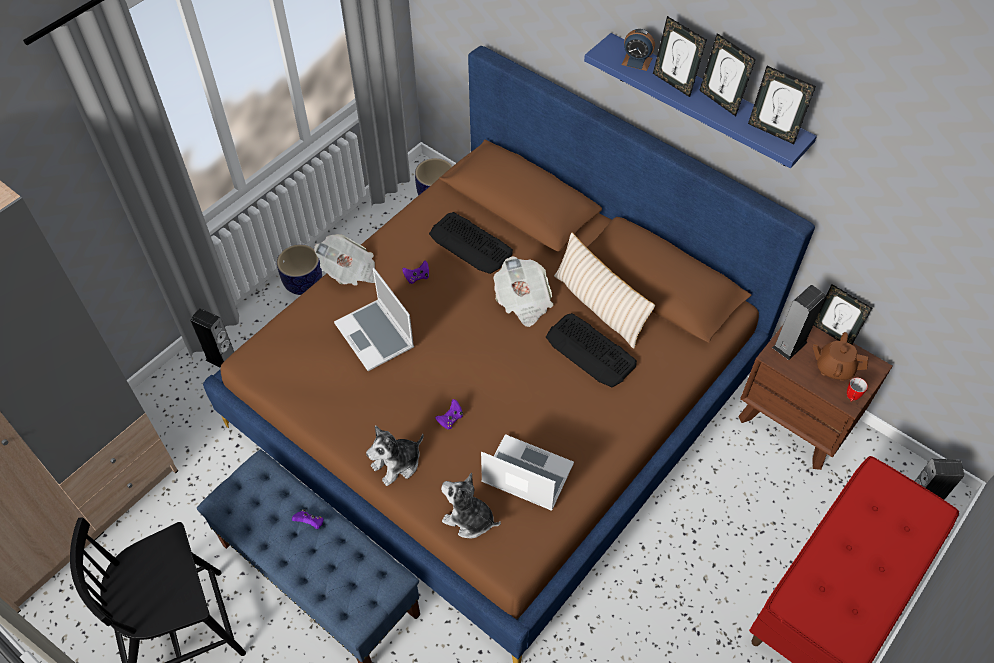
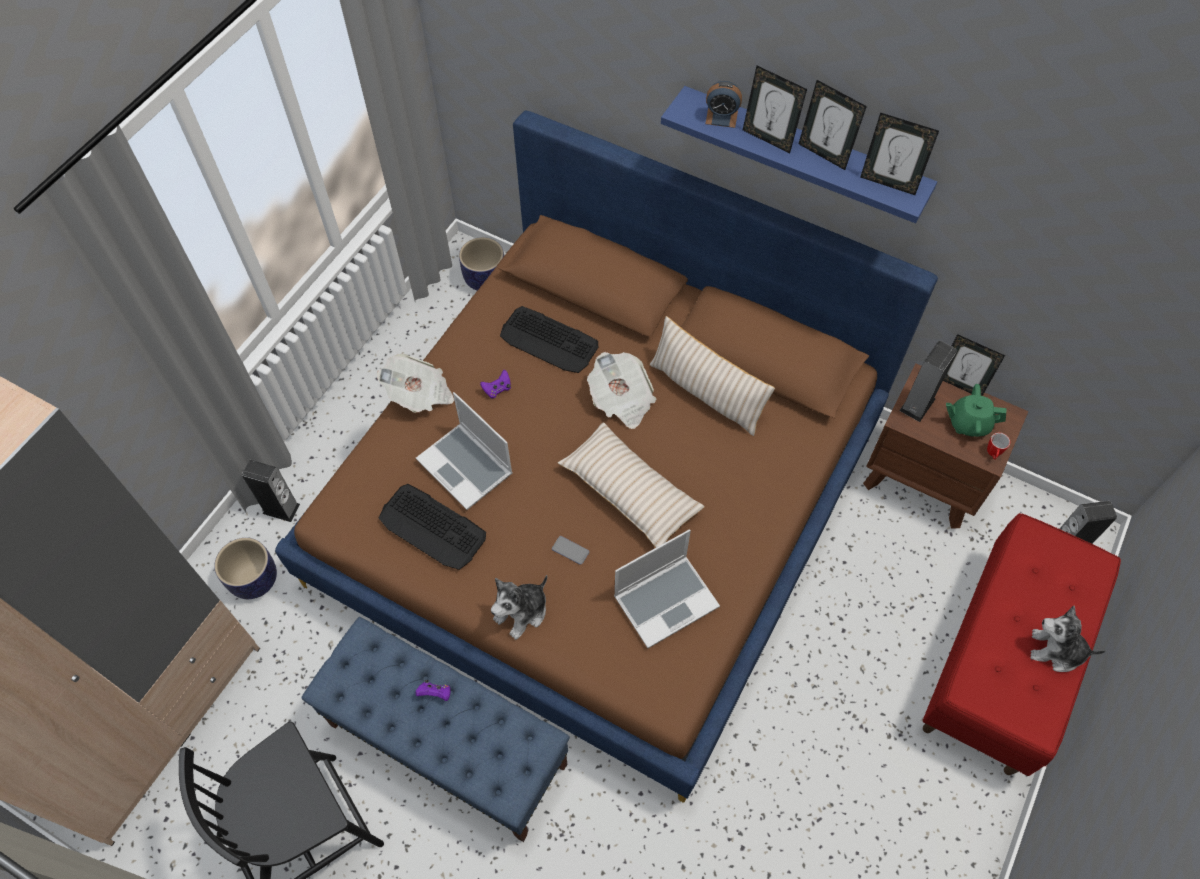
camera: 10 degrees left, 5 degrees up
planter [277,244,322,295] -> planter moved to [214,538,277,599]
purple game controller [435,399,463,430] -> phone [552,536,589,565]
plush toy [441,473,501,539] -> plush toy moved to [1030,606,1106,672]
laptop [481,434,574,511] -> laptop turned 135 degrees clockwise [614,529,720,648]
keyboard [546,313,637,387] -> keyboard moved to [379,484,486,570]
brown teapot [813,332,868,381] -> green teapot [946,384,1006,437]
none -> beige pillow [558,422,705,548]

